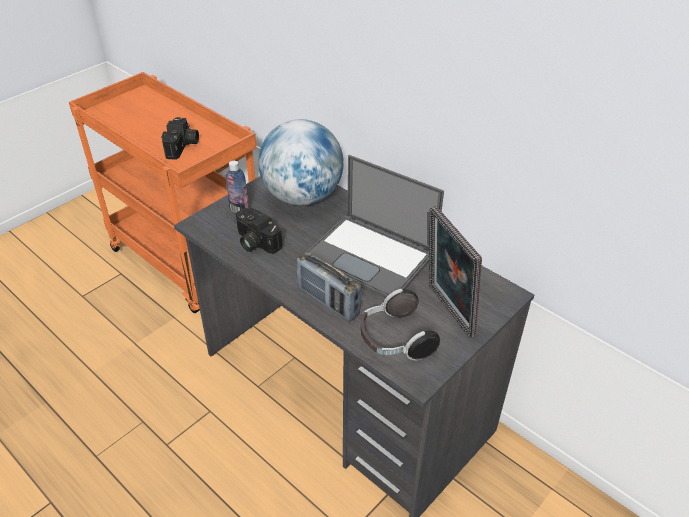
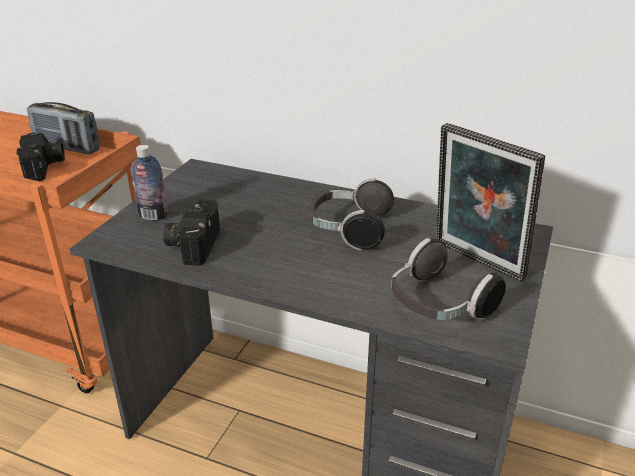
camera: 20 degrees left, 10 degrees down
camera [235,208,283,254] -> camera turned 75 degrees clockwise [163,200,220,266]
globe [258,119,344,206] -> none
radio [296,252,362,321] -> radio moved to [27,102,100,154]
laptop [307,155,444,298] -> headphones [311,178,394,251]

